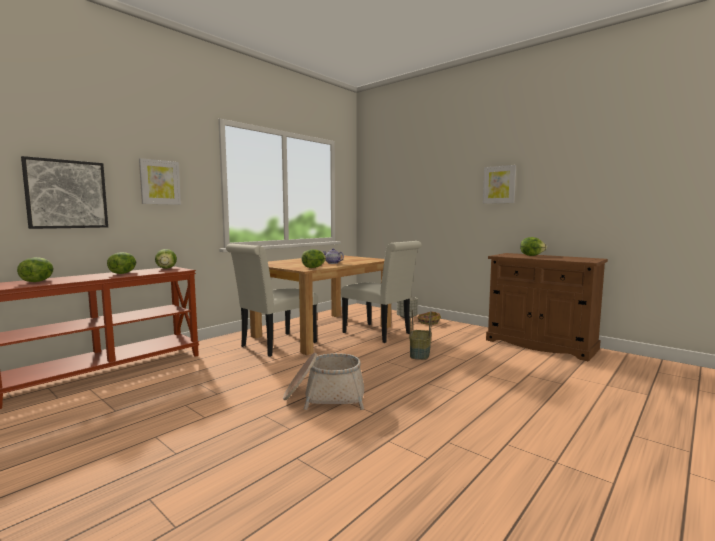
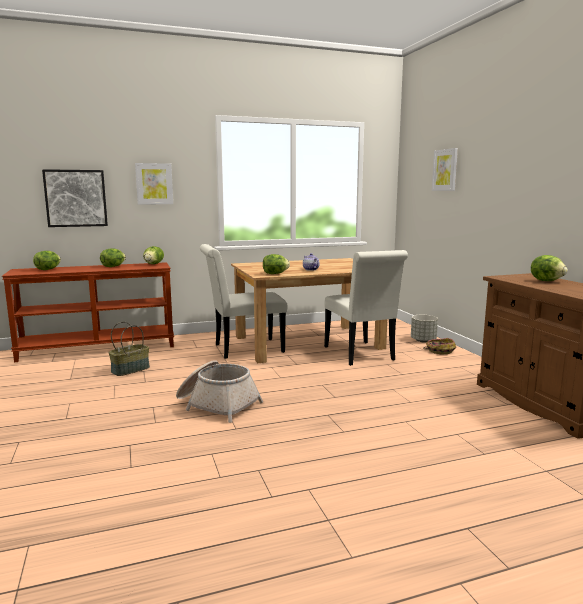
camera: 30 degrees right, 5 degrees up
basket [409,310,432,360] -> basket moved to [109,322,150,376]
picture [483,165,516,204] -> picture moved to [432,148,458,191]

